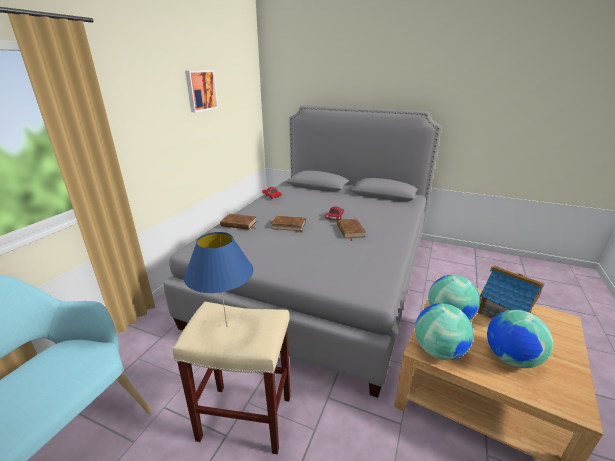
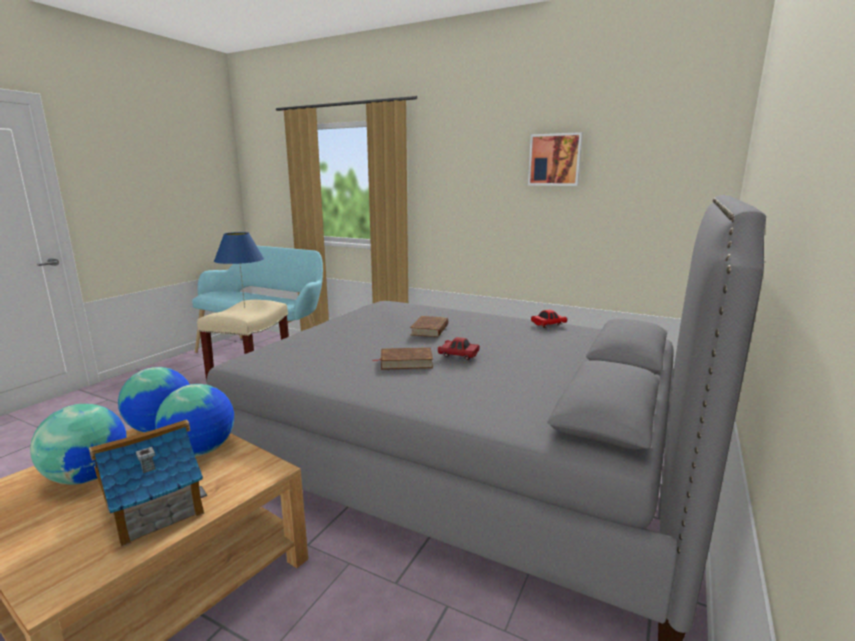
camera: 95 degrees right, 10 degrees down
brown book [220,214,257,230] -> none

